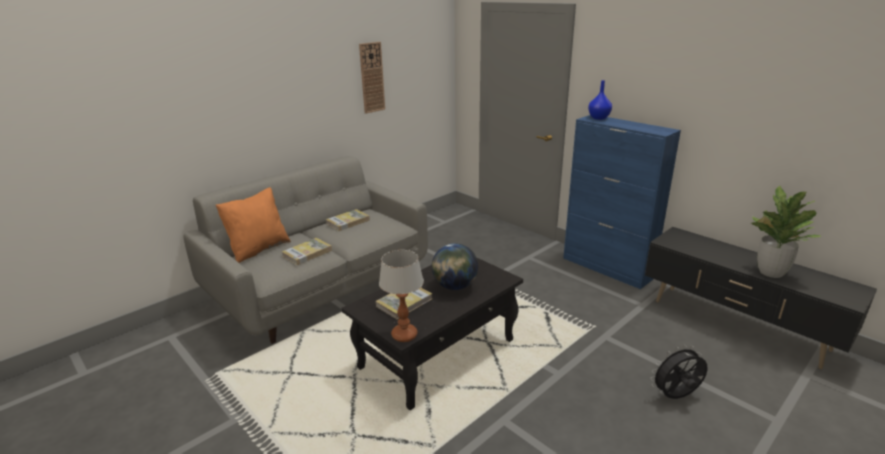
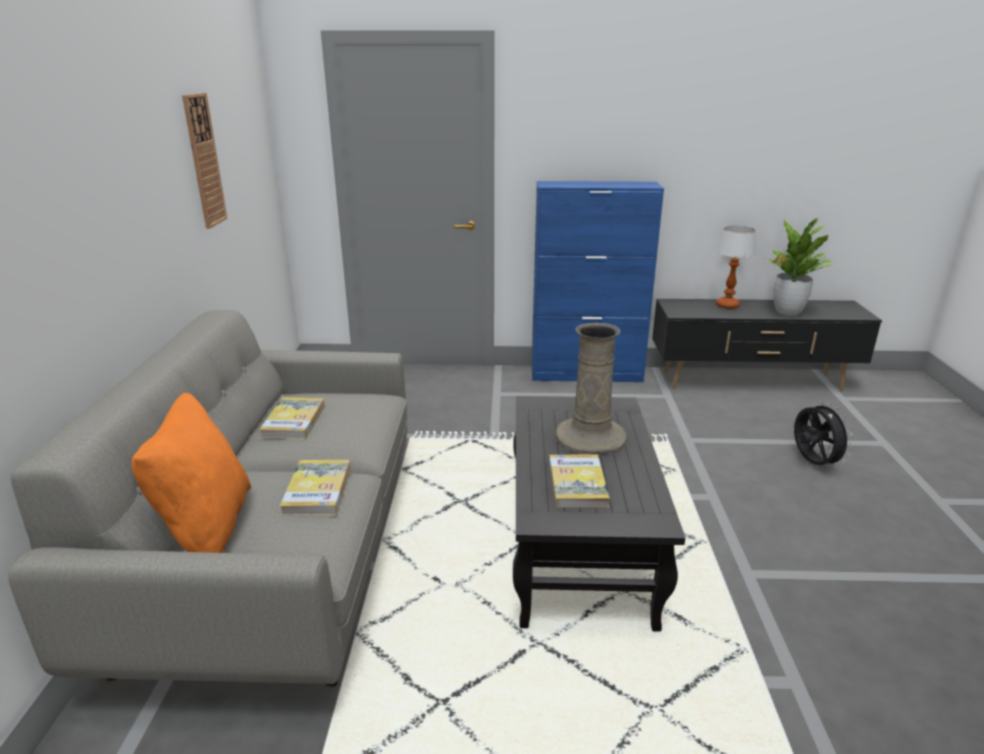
camera: 45 degrees left, 0 degrees up
table lamp [379,250,424,342] -> table lamp moved to [716,226,756,309]
globe [432,243,478,290] -> beige vase [556,323,626,455]
blue vase [588,80,612,120] -> none
black fan [650,345,707,399] -> black fan turned 135 degrees clockwise [794,401,853,468]

